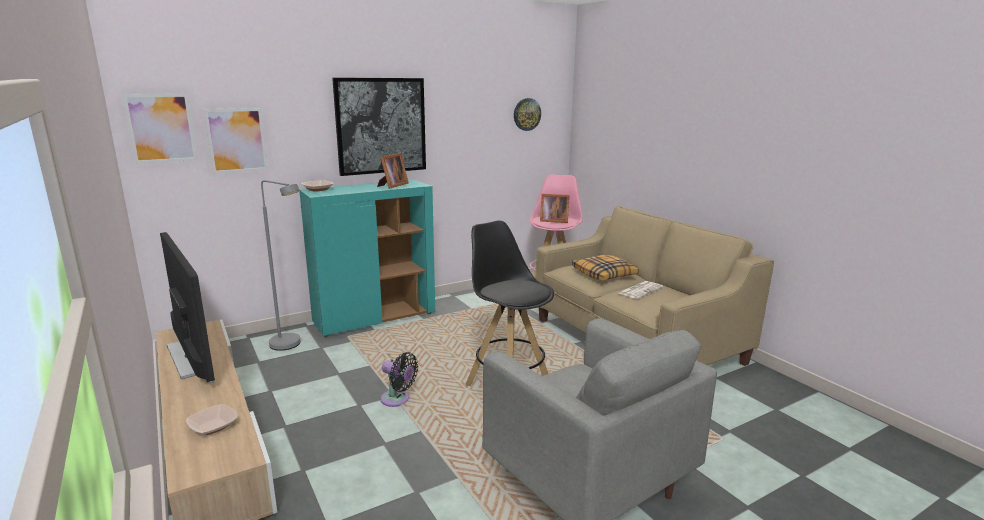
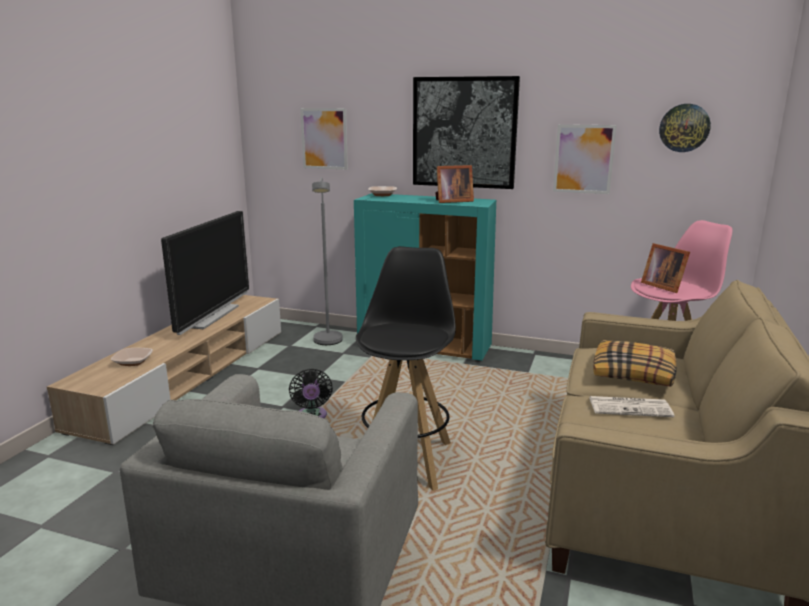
camera: 50 degrees right, 0 degrees up
picture [122,94,197,164] -> picture moved to [553,124,617,194]

